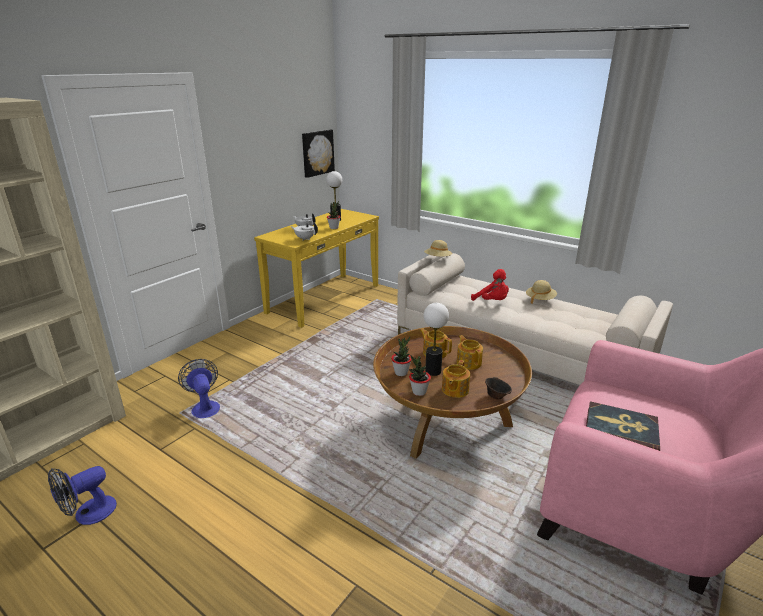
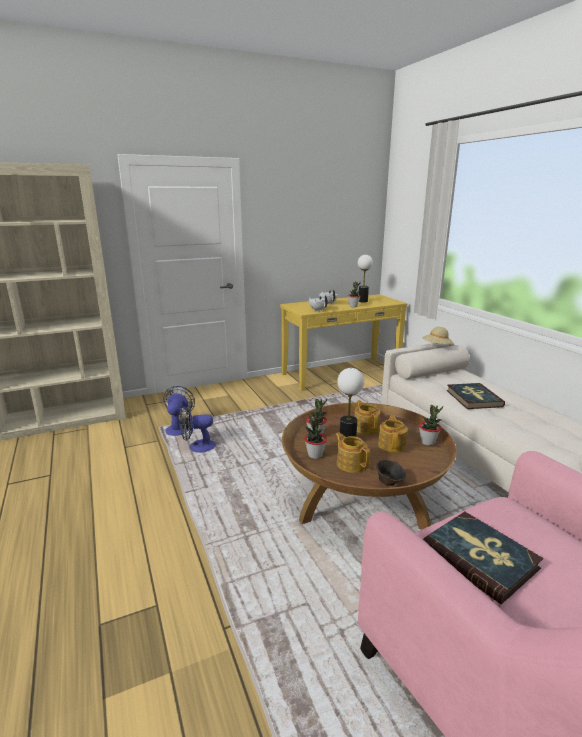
camera: 30 degrees right, 5 degrees down
fan [48,466,117,525] -> fan moved to [179,406,216,453]
picture [302,130,335,178] -> none
teapot [442,360,470,398] -> teapot turned 90 degrees clockwise [335,432,370,473]
red plush toy [471,269,509,301] -> book [446,383,505,409]
beige hat [526,280,557,304] -> none
none -> potted plant [419,405,443,446]

